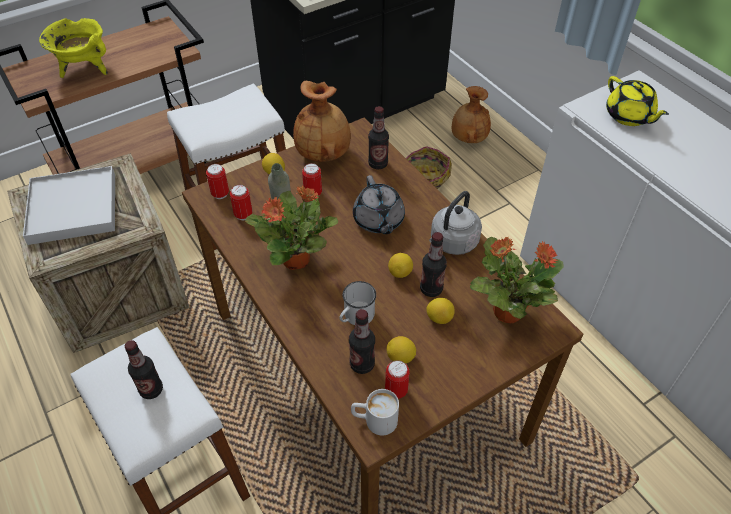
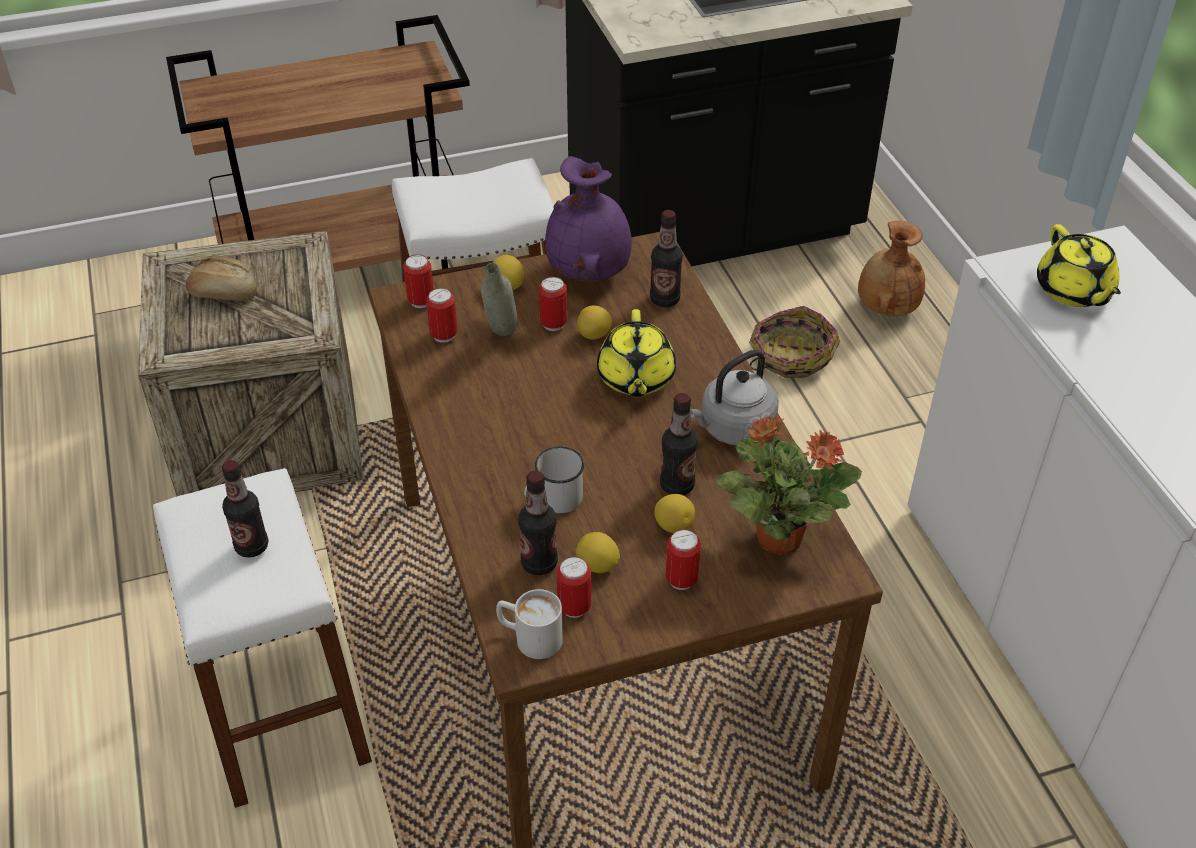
camera: 15 degrees right, 5 degrees down
white tray [23,166,115,245] -> bread [186,256,257,301]
yellow cooking pot [39,18,108,78] -> none
potted plant [245,186,338,270] -> none
brown vase [293,81,351,162] -> purple vase [545,156,632,281]
grey teapot [353,175,405,234] -> yellow teapot [597,309,676,397]
lemon [388,253,413,278] -> lemon moved to [577,305,612,339]
none -> can [666,529,701,590]

